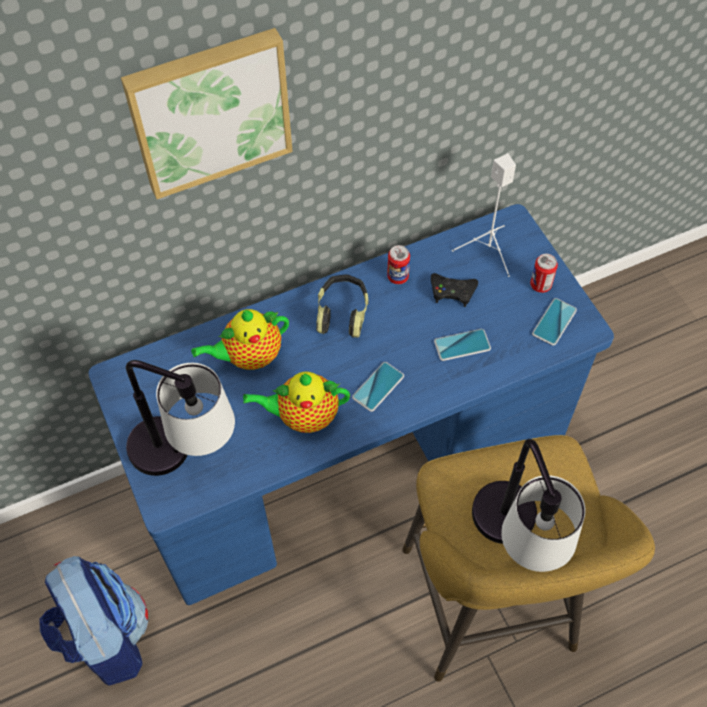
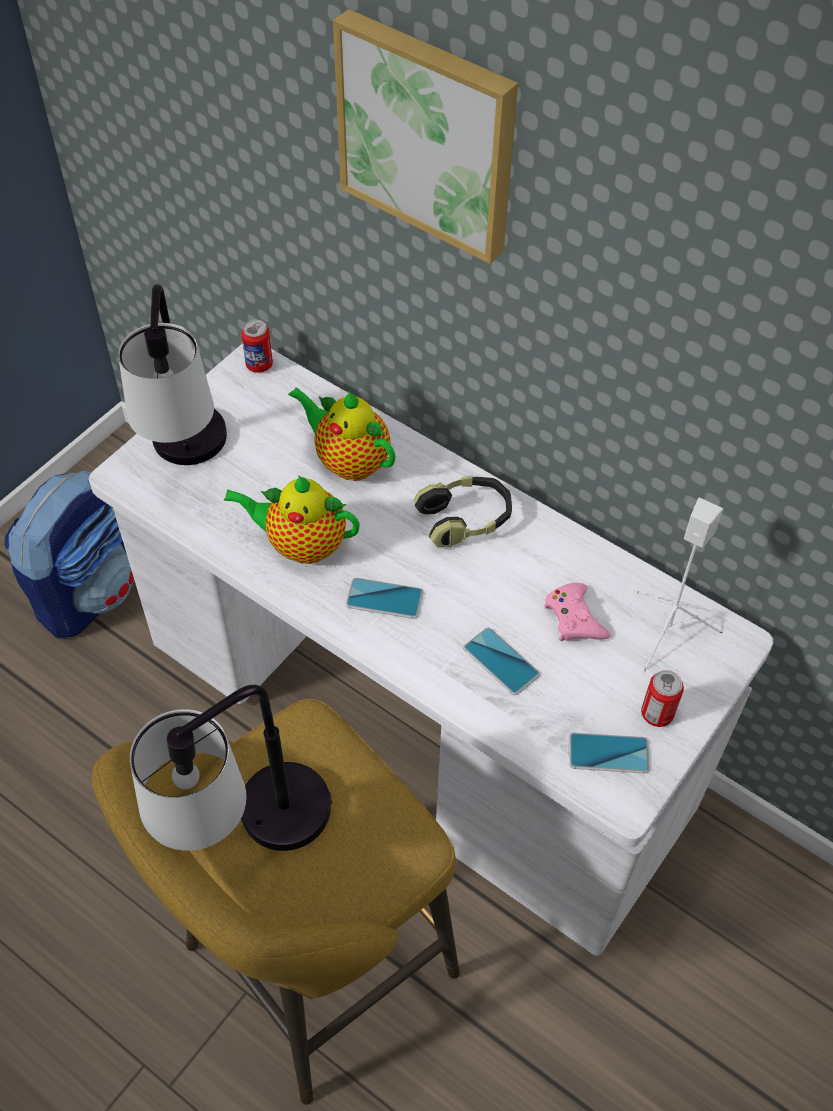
camera: 60 degrees right, 5 degrees down
blue desk [88,204,614,605] -> white desk [89,343,774,955]
teapot [243,372,350,433] -> teapot turned 45 degrees counterclockwise [224,476,360,564]
can [387,245,410,284] -> can moved to [241,320,273,373]
black game controller [431,273,478,307] -> pink game controller [544,583,611,641]

